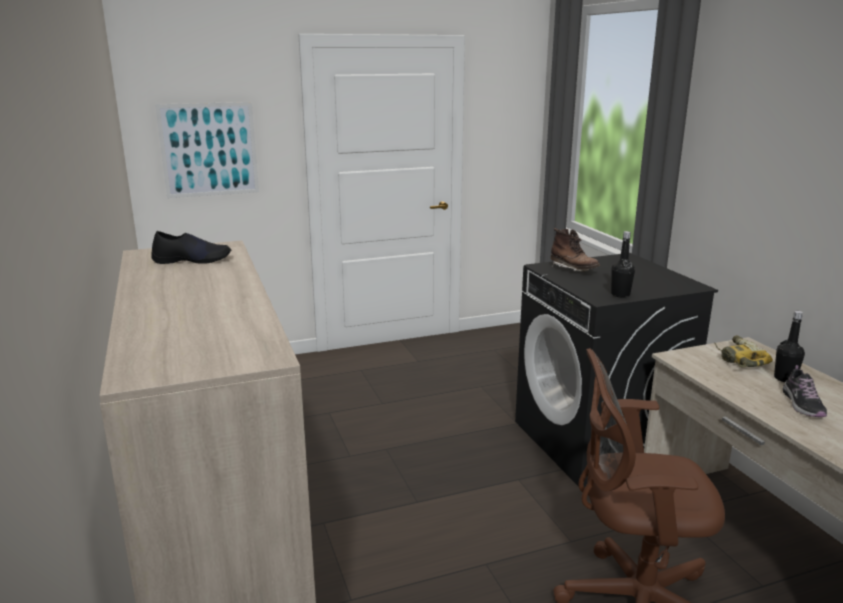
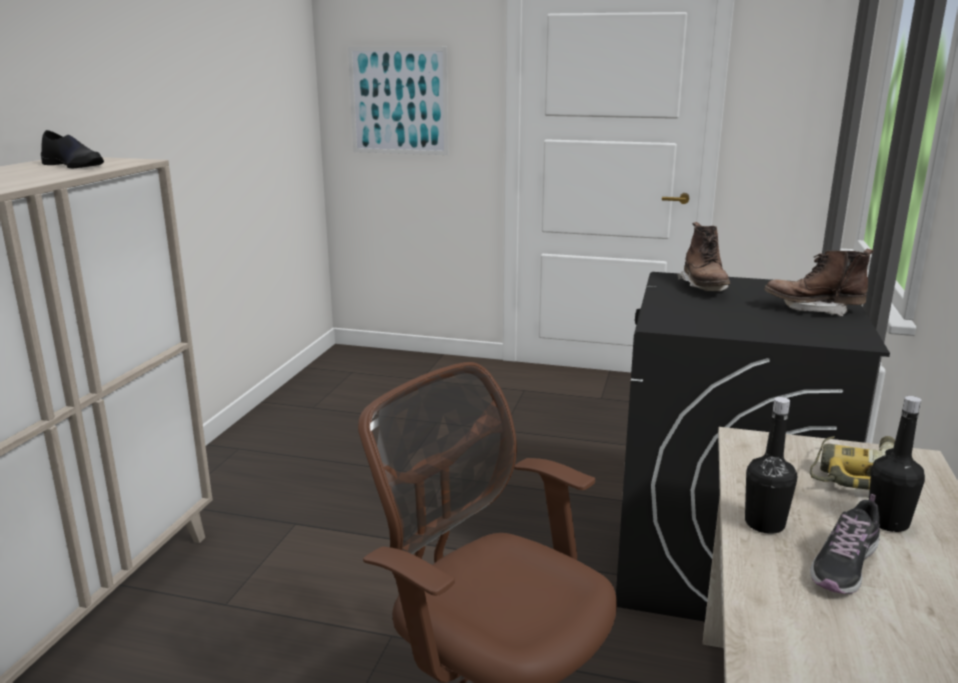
camera: 35 degrees right, 0 degrees up
black bottle [611,231,635,298] -> black bottle moved to [745,397,797,534]
none -> brown boot [764,249,874,316]

